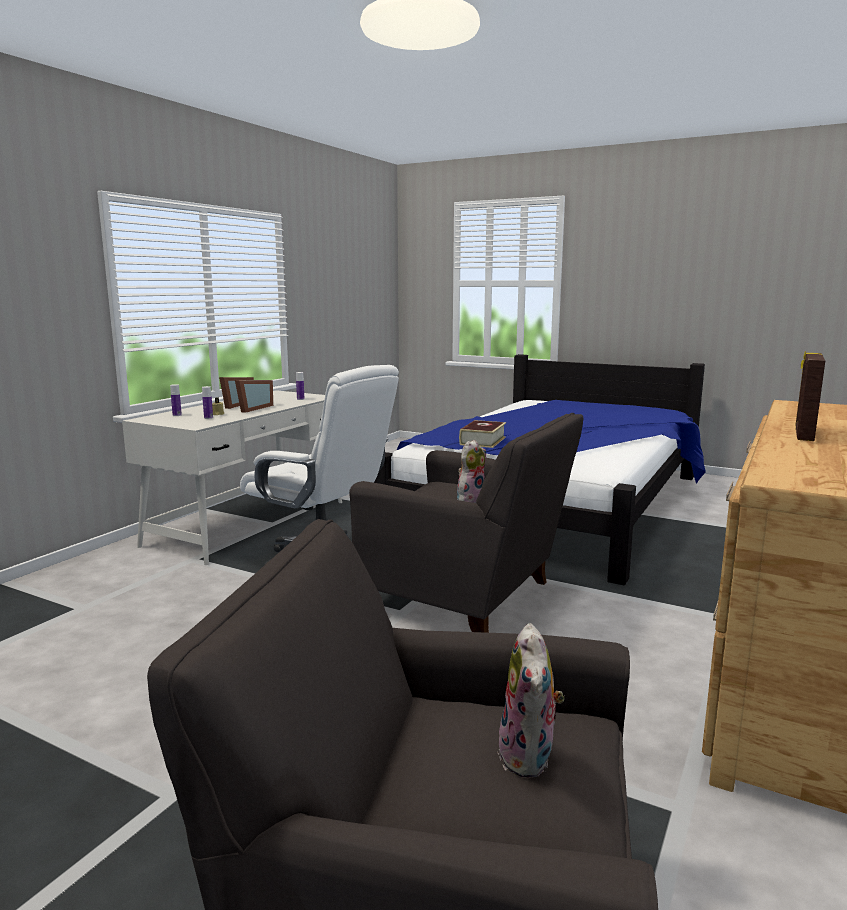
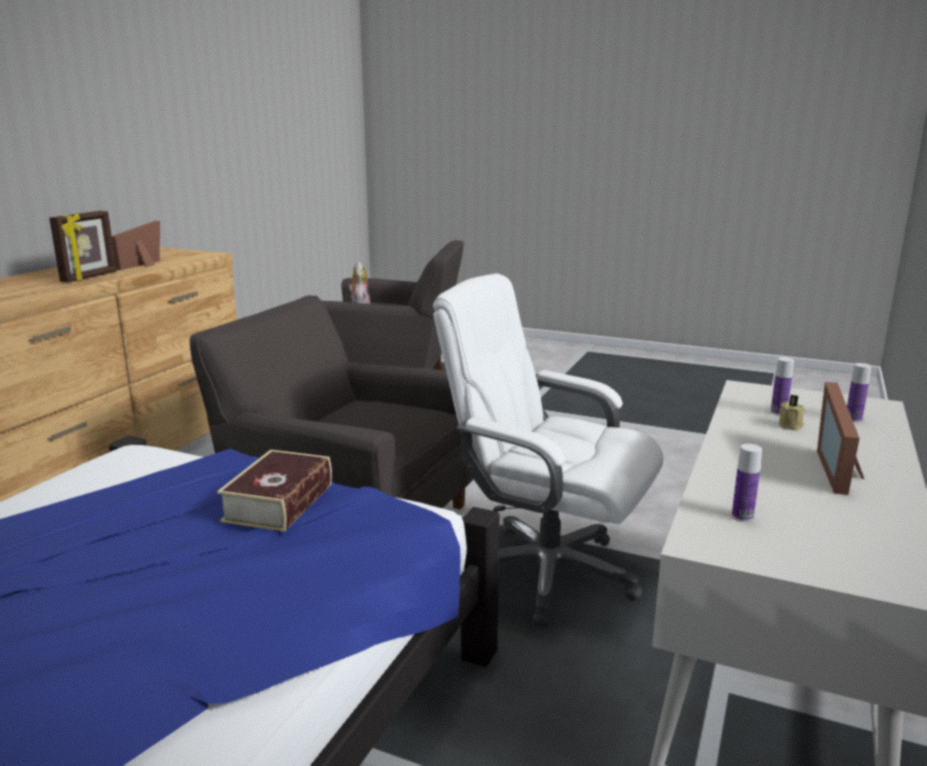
camera: 175 degrees right, 5 degrees up
picture frame [235,380,273,413] -> picture frame moved to [112,221,160,270]
plush toy [457,440,486,503] -> none

